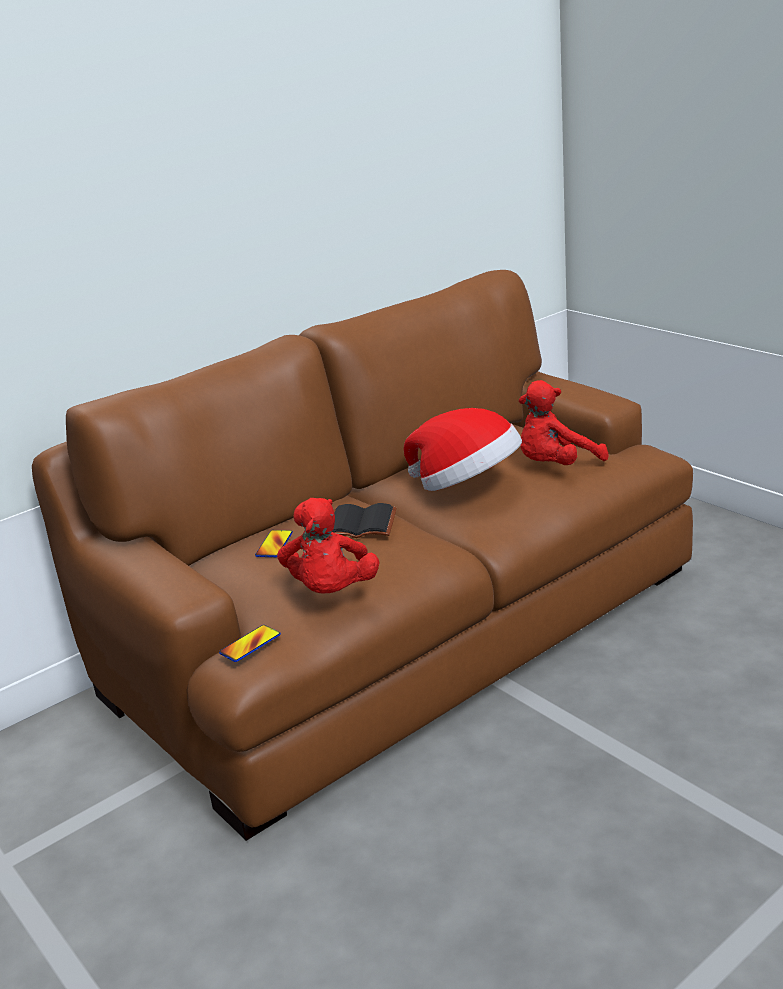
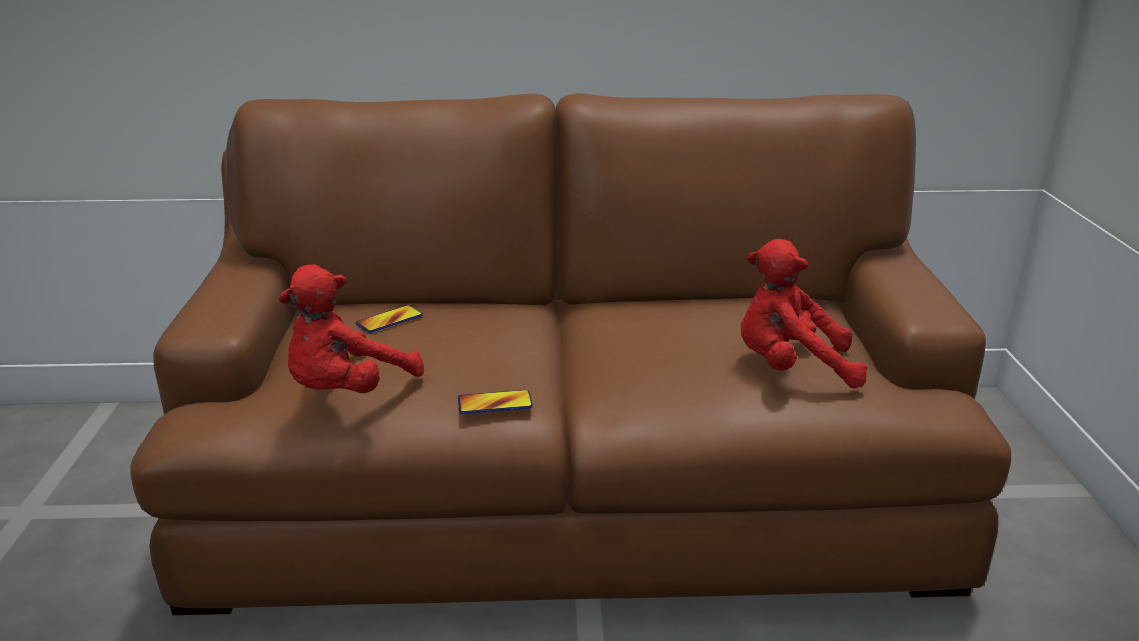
camera: 35 degrees right, 0 degrees up
phone [219,625,281,662] -> phone moved to [458,390,533,414]
black book [332,503,397,538] -> none
hat [404,408,522,491] -> none

